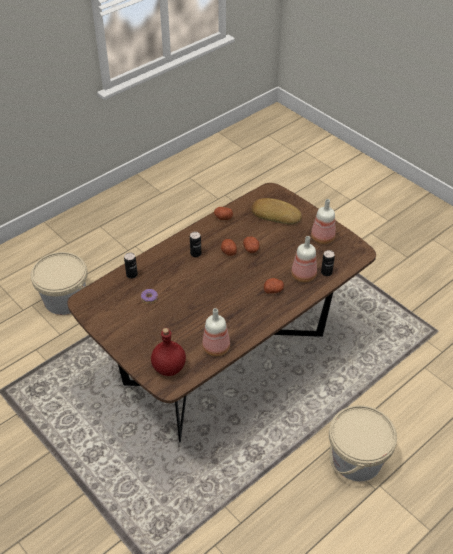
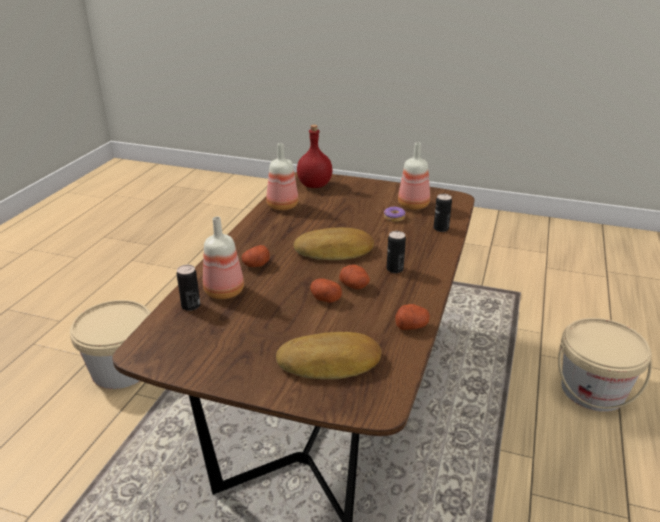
camera: 150 degrees right, 15 degrees down
bottle [311,199,336,244] -> bottle moved to [398,142,430,210]
none -> bread [294,228,374,260]

